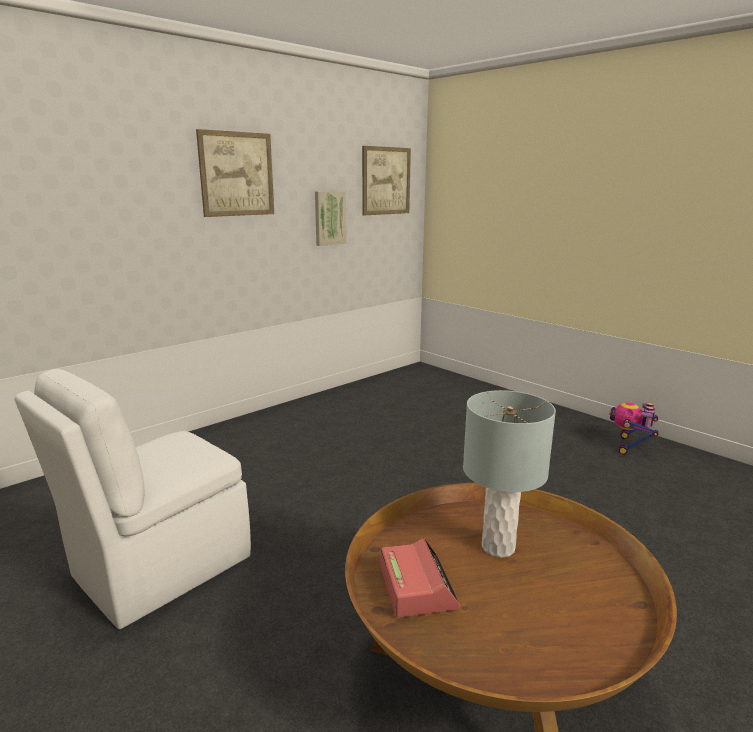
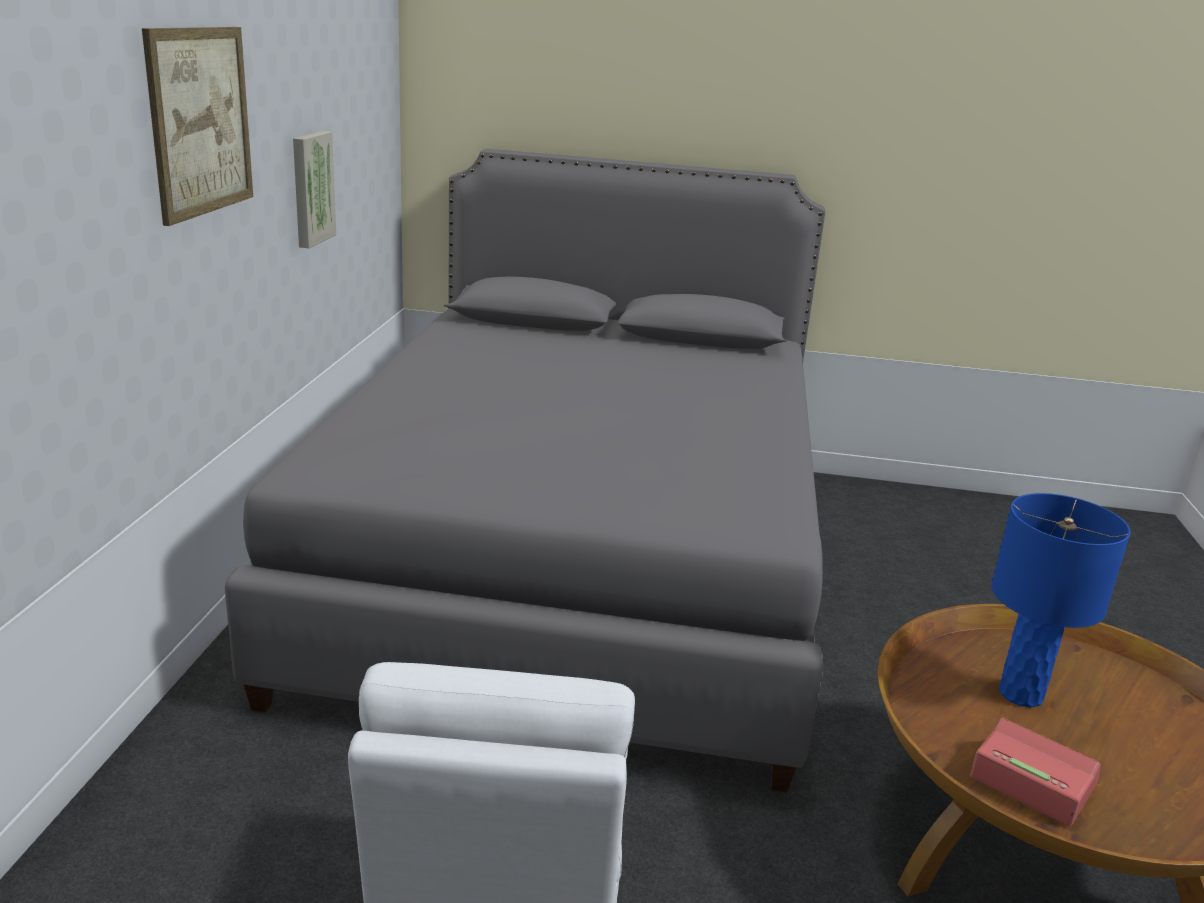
camera: 40 degrees left, 5 degrees up
picture [362,146,411,215] -> none
grey table lamp [463,390,556,558] -> blue table lamp [991,493,1131,708]
toy robot [609,402,658,455] -> none
none -> grey bed [225,149,825,792]

